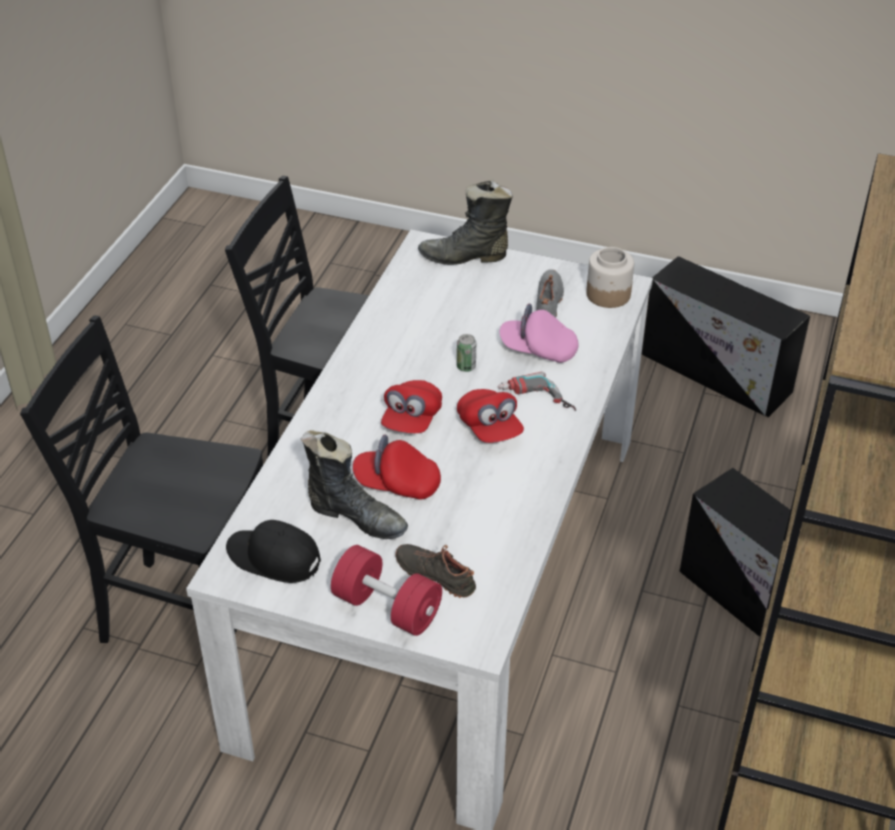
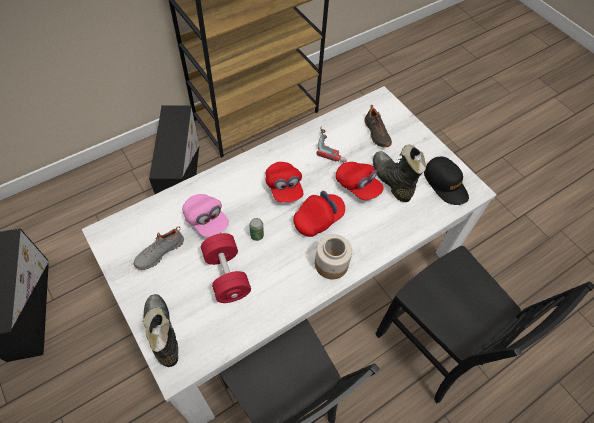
camera: 145 degrees left, 15 degrees up
red dumbbell [331,545,442,636] -> red dumbbell moved to [201,233,251,303]
black boot [418,180,513,265] -> black boot turned 150 degrees counterclockwise [142,294,178,367]
red cap [457,389,524,443] -> red cap turned 150 degrees clockwise [265,162,303,203]
power drill [498,372,576,411] -> power drill moved to [316,126,347,162]
jar [586,247,634,308] -> jar moved to [315,234,352,280]

